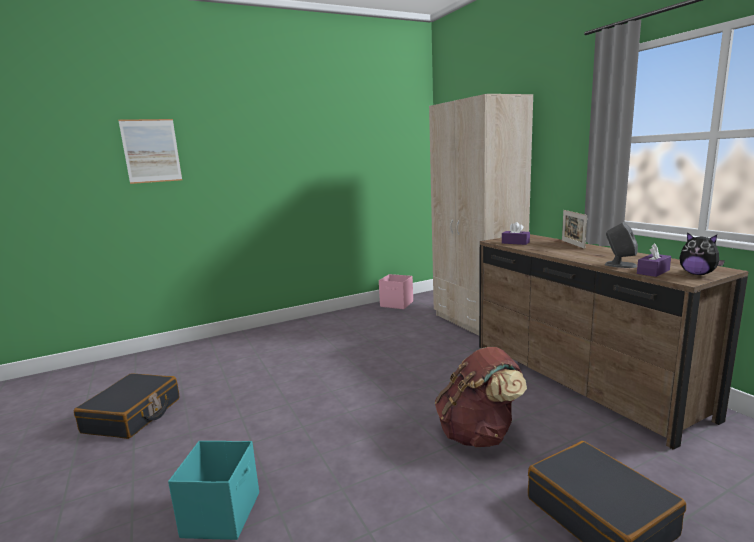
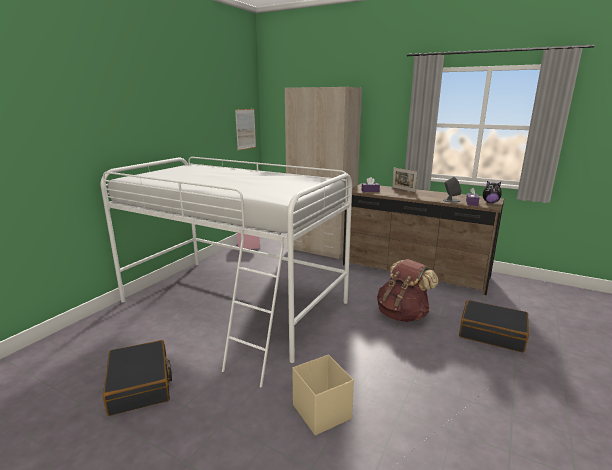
camera: 35 degrees left, 5 degrees up
picture [118,119,182,184] -> picture moved to [235,109,256,151]
turquoise storage box [168,441,259,540] -> beige storage box [292,354,354,436]
none -> white bed [101,157,352,387]

